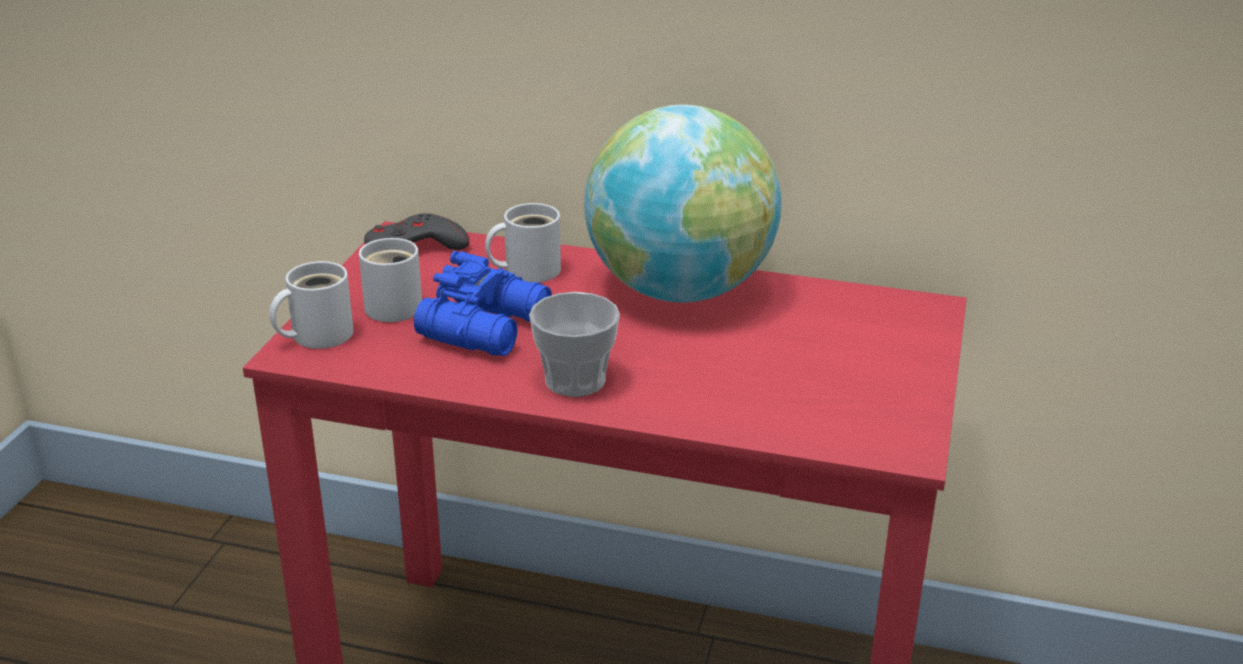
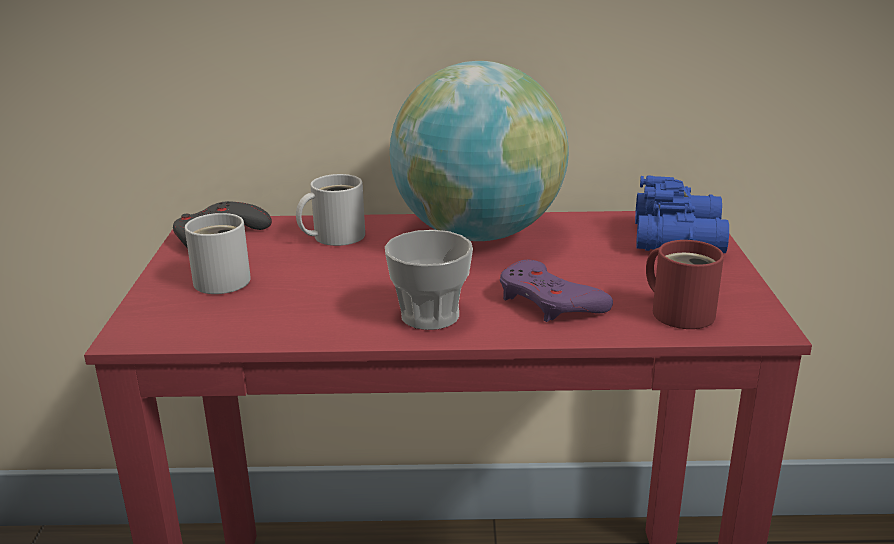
camera: 15 degrees left, 5 degrees down
white mug [269,261,354,349] -> none
blue binoculars [414,251,552,356] -> blue binoculars moved to [635,175,729,253]
none -> purple game controller [500,260,613,322]
none -> red mug [646,240,724,329]

